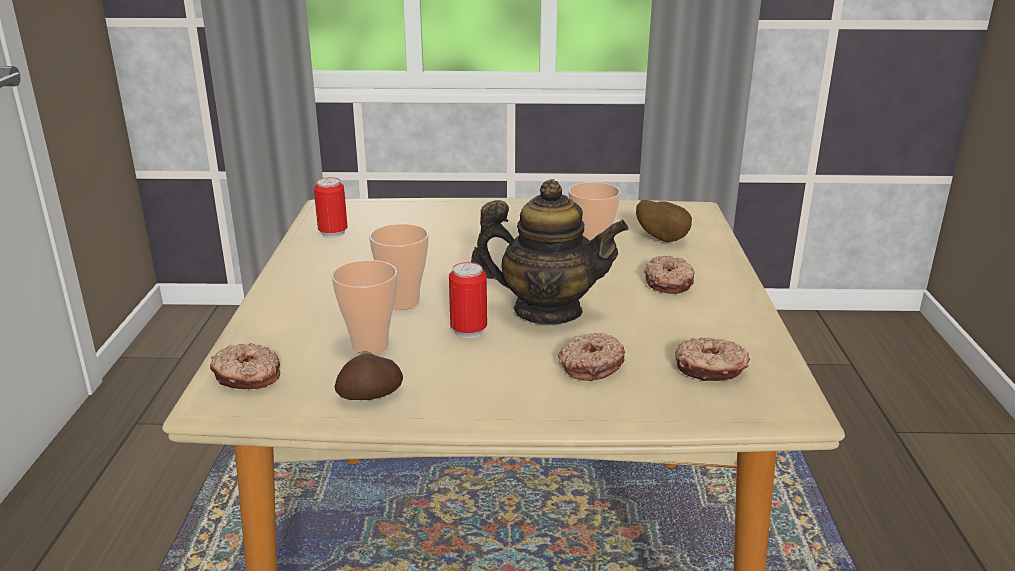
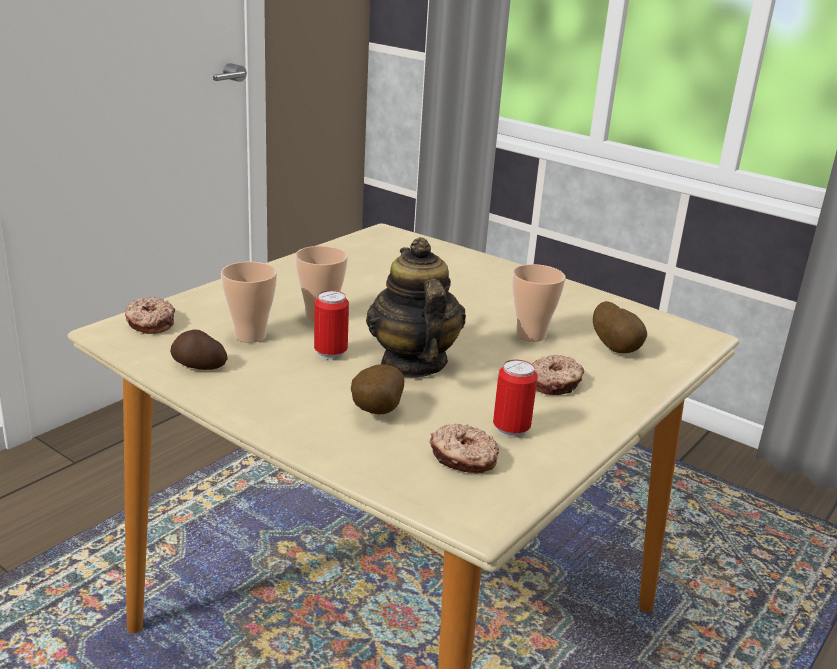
camera: 35 degrees right, 0 degrees up
can [314,177,347,238] -> can moved to [493,360,538,438]
teapot [471,179,629,324] -> teapot turned 150 degrees counterclockwise [366,237,466,377]
donut [558,333,625,381] -> potato [351,364,404,414]

